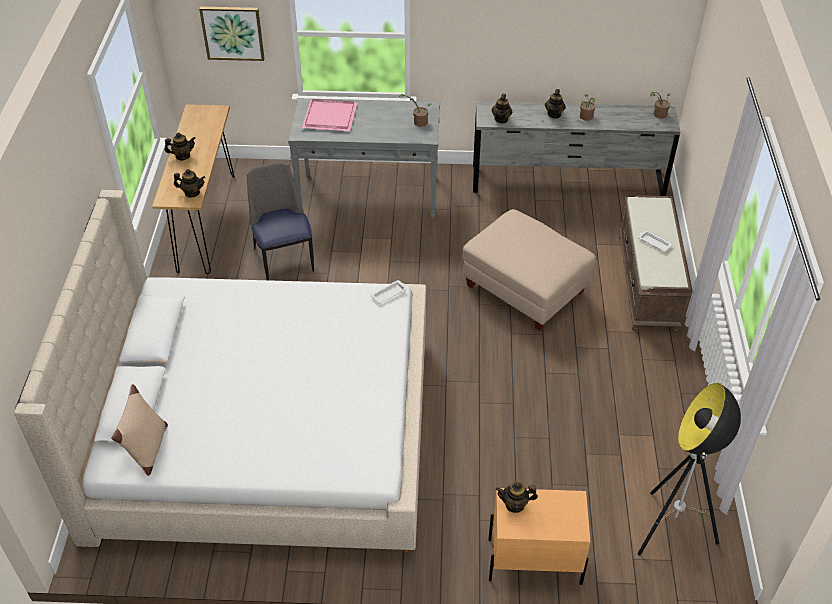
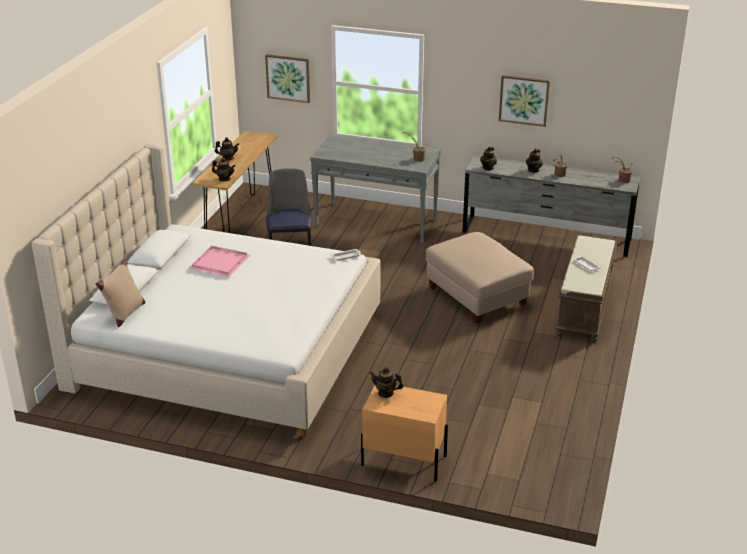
camera: 15 degrees right, 15 degrees down
pink tray [302,99,357,131] -> pink tray moved to [189,246,250,277]
floor lamp [638,383,741,556] -> none
none -> picture [499,75,550,127]

